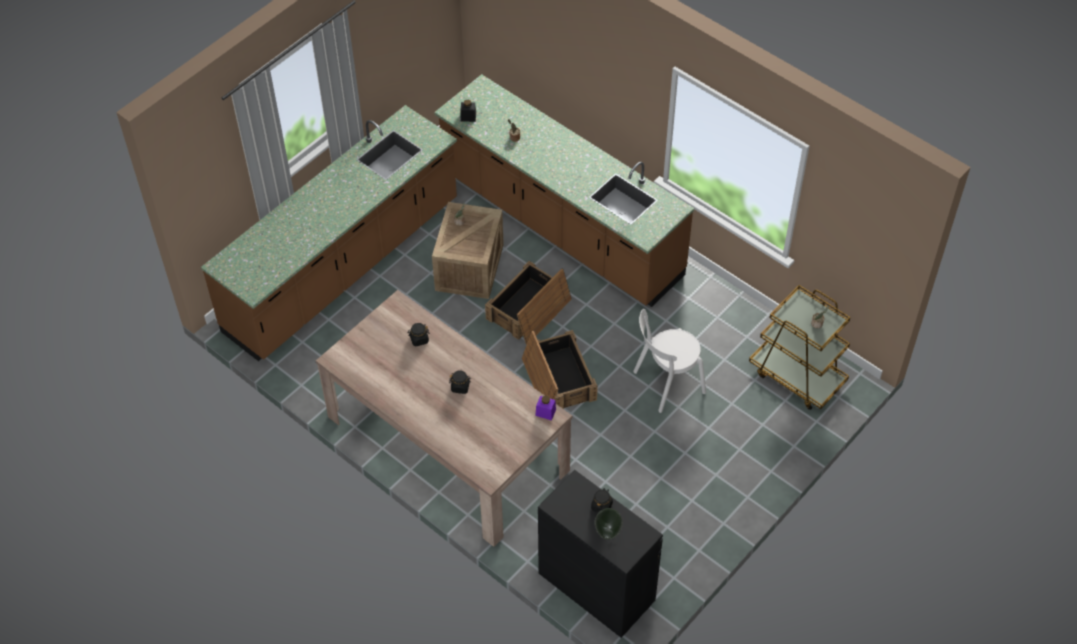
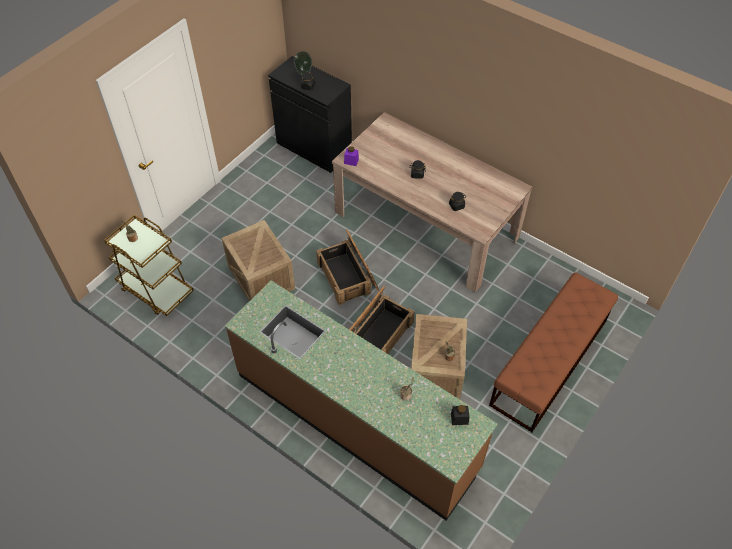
camera: 175 degrees right, 0 degrees up
brown counter [201,105,457,361] -> brown bench [489,272,618,432]
white chair [633,309,706,413] -> crate [222,220,295,301]

